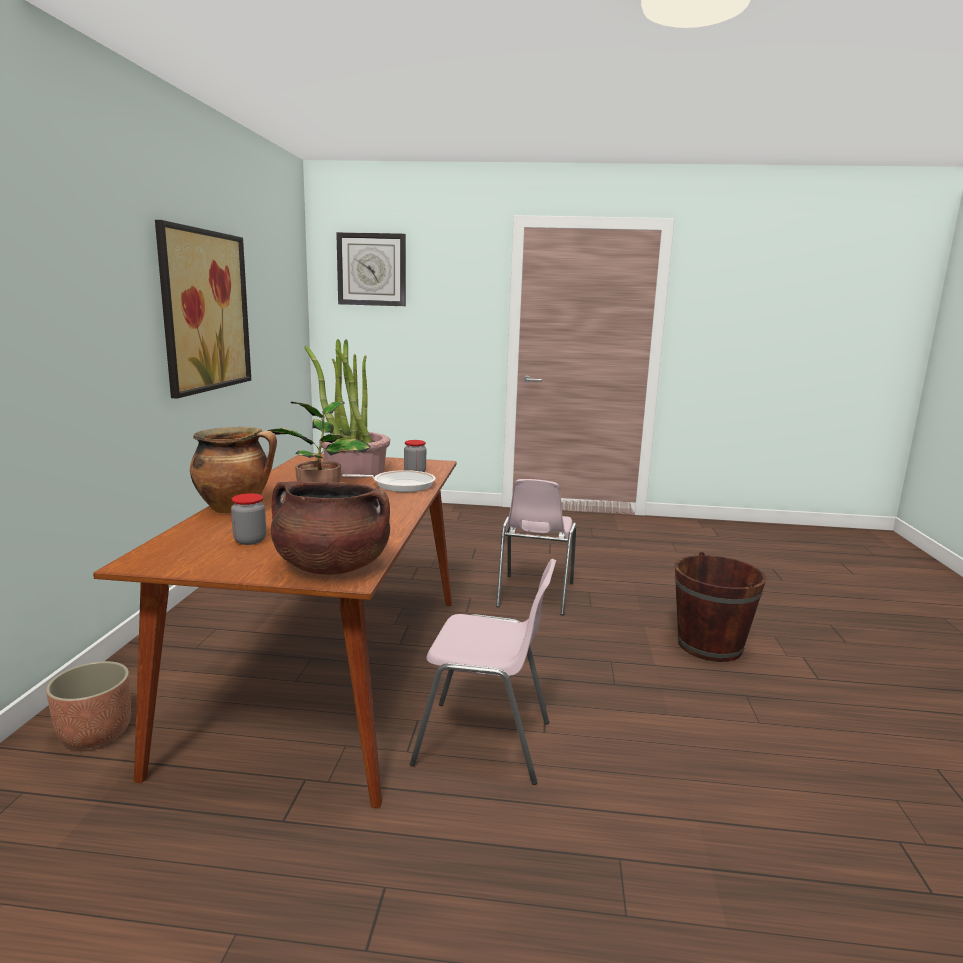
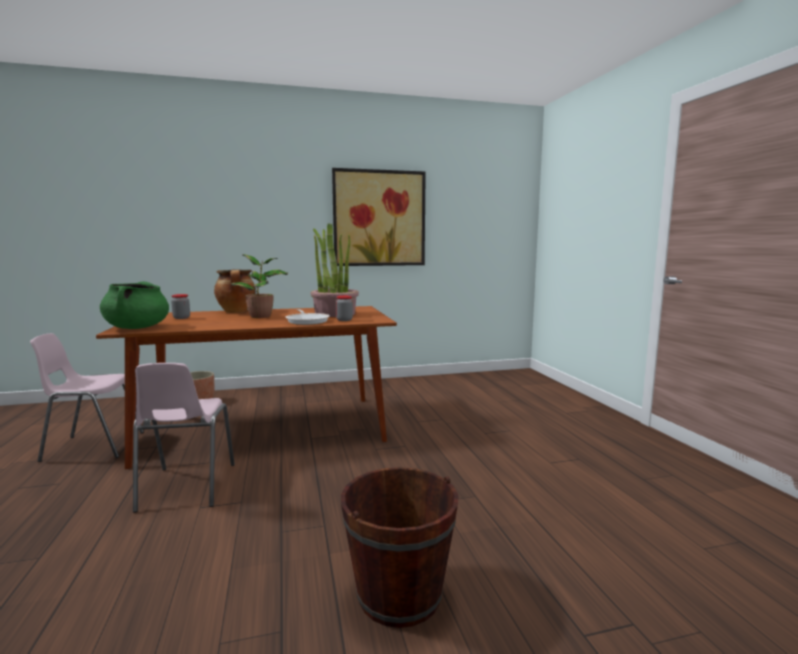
camera: 70 degrees right, 5 degrees down
brown cooking pot [271,481,390,575] -> green cooking pot [100,281,169,329]
wall clock [336,232,406,306] -> none
pink chair [496,479,577,615] -> pink chair moved to [30,333,144,462]

